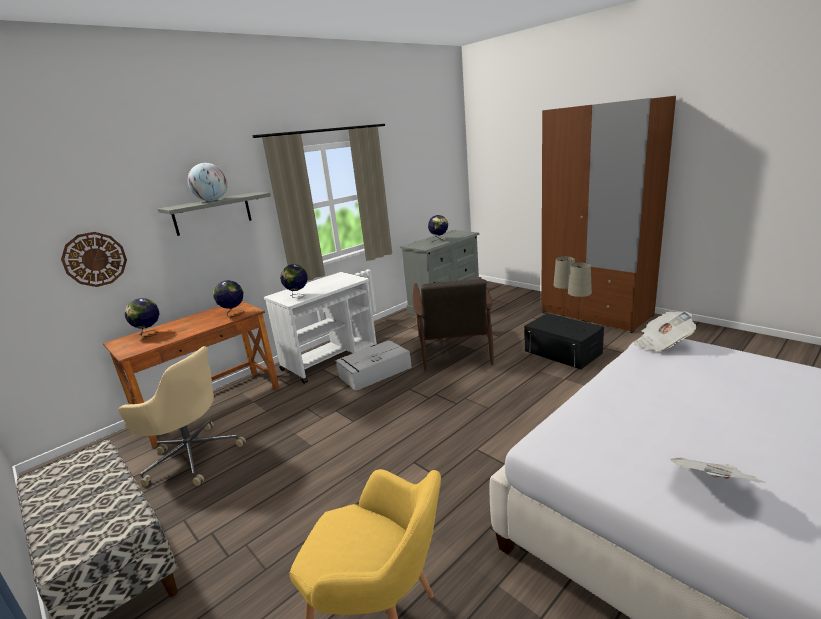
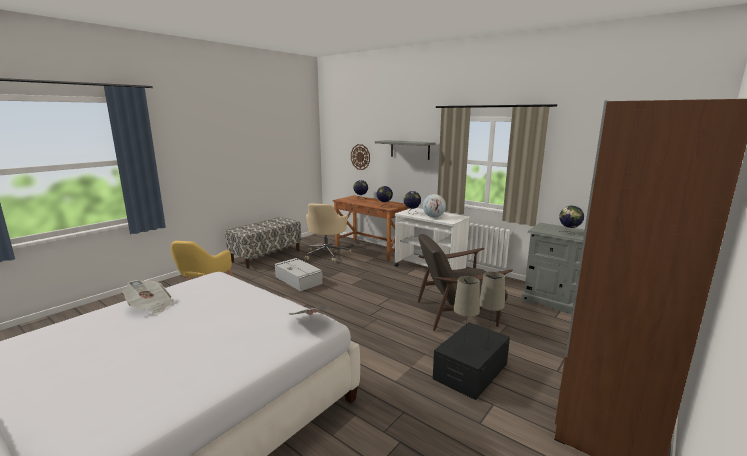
camera: 80 degrees right, 5 degrees down
globe [188,163,228,201] -> globe moved to [423,194,446,217]
grey storage box [335,340,412,391] -> grey storage box moved to [274,258,323,291]

